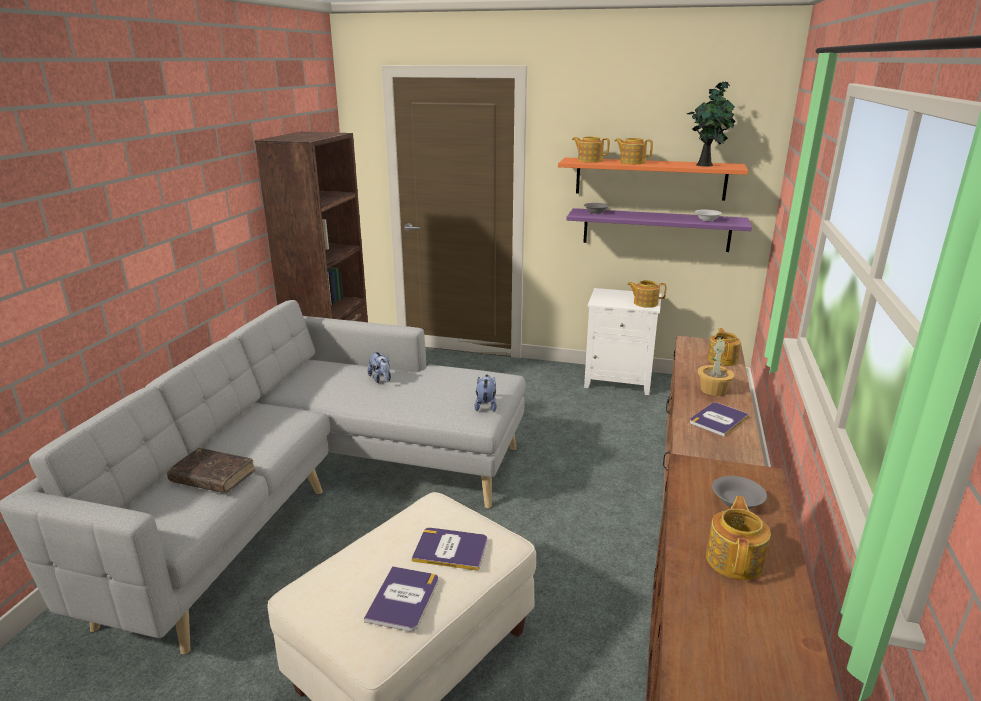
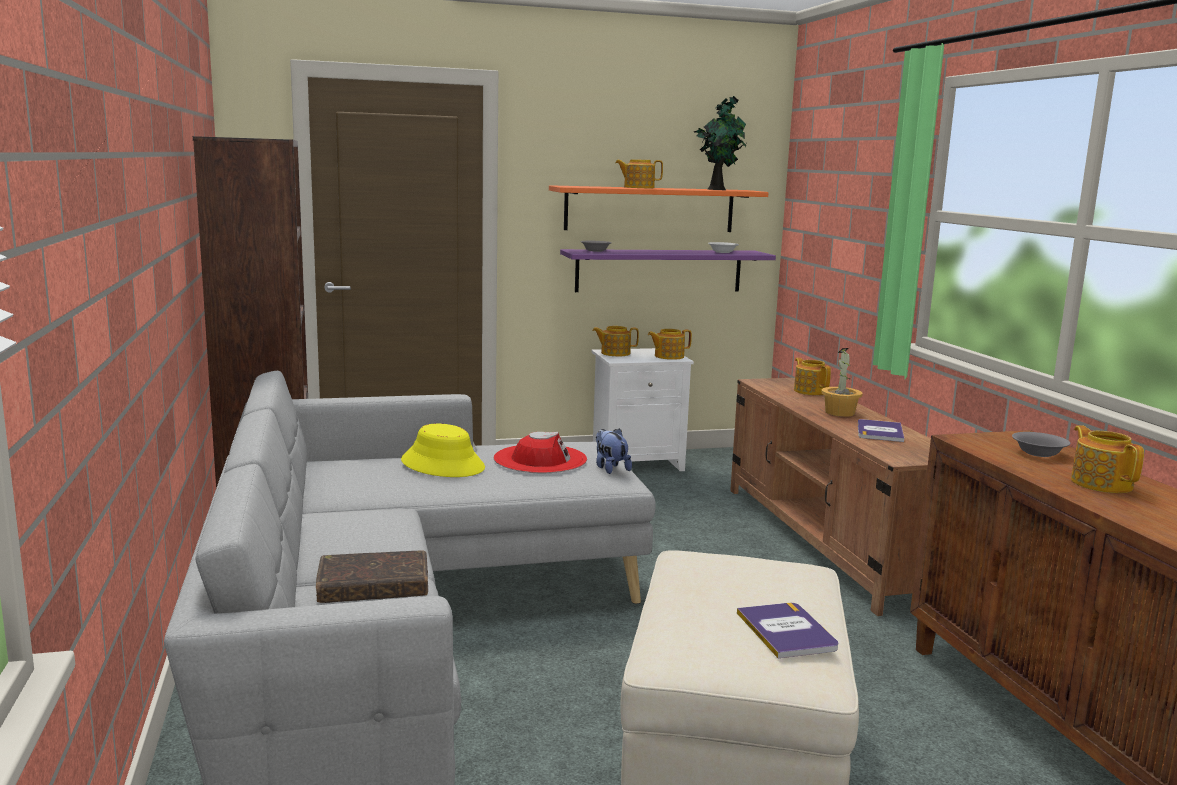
camera: 30 degrees left, 10 degrees down
plush toy [367,351,391,383] -> yellow hat [401,424,485,477]
book [412,528,487,571] -> none
teapot [572,137,610,163] -> teapot moved to [592,326,639,356]
none -> red hat [494,432,587,473]

